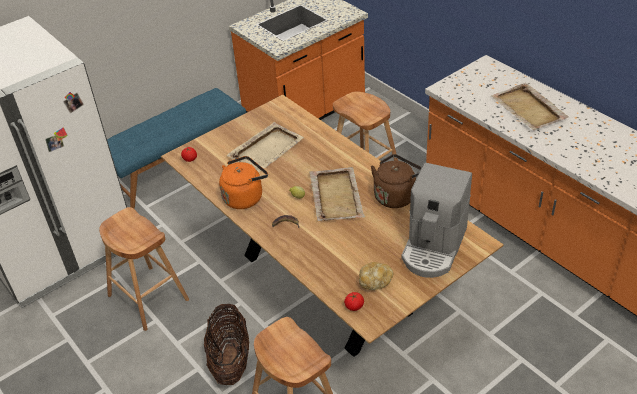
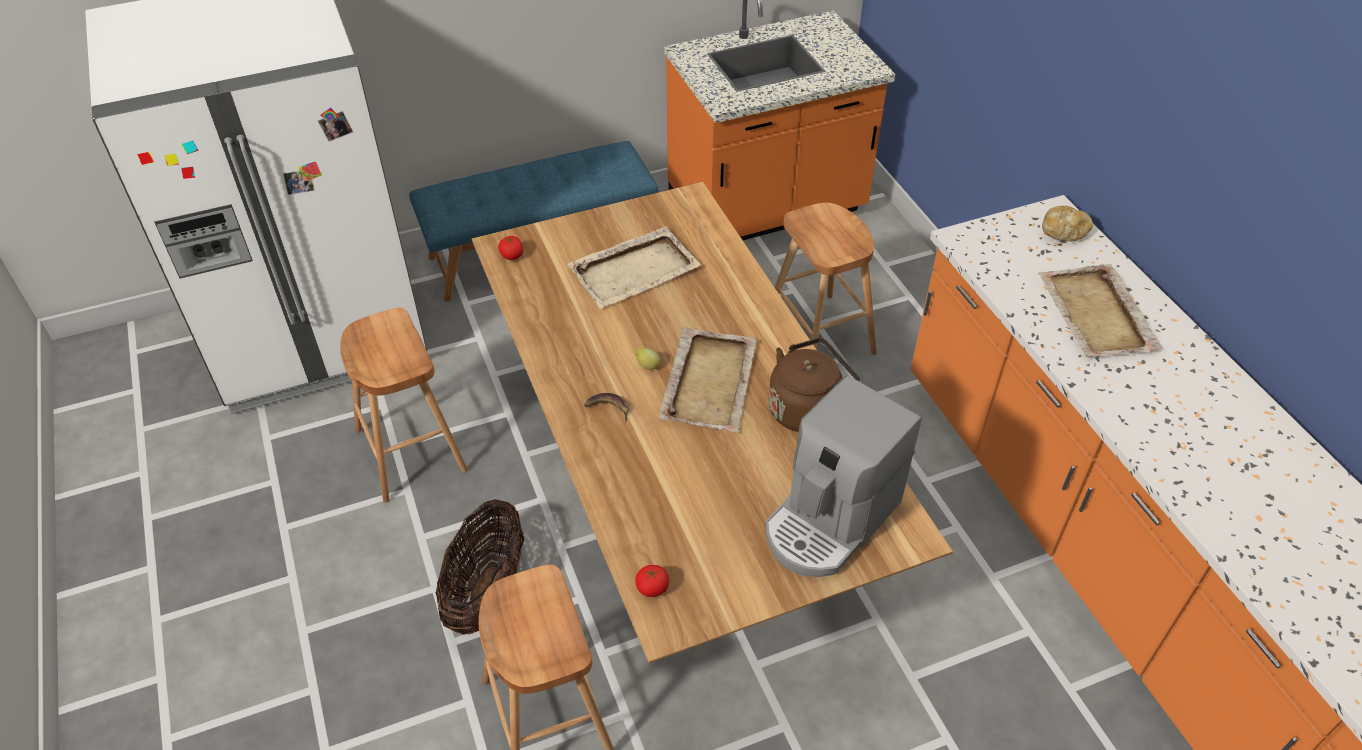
camera: 15 degrees right, 5 degrees up
orange kettle [219,156,268,209] -> none
bread [359,262,393,290] -> bread moved to [1042,206,1093,242]

